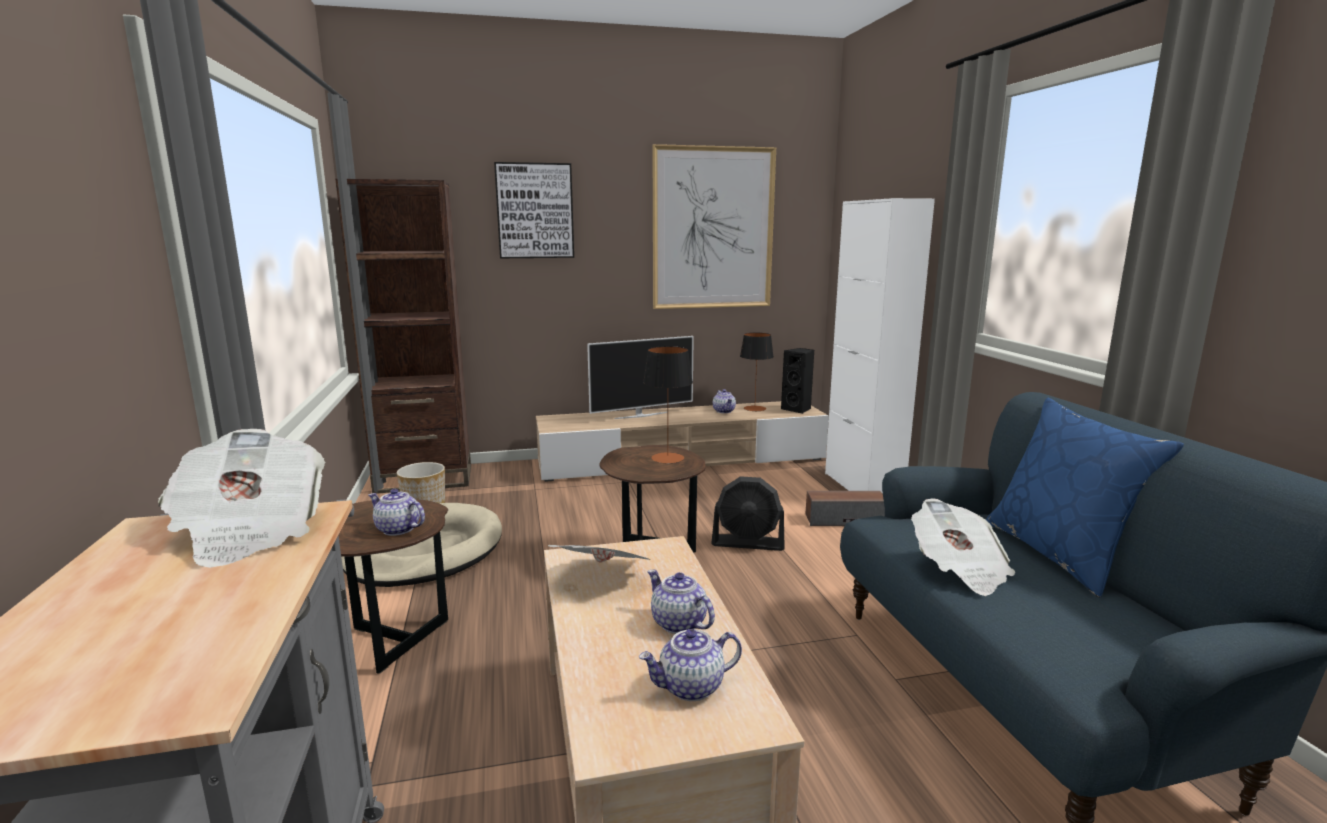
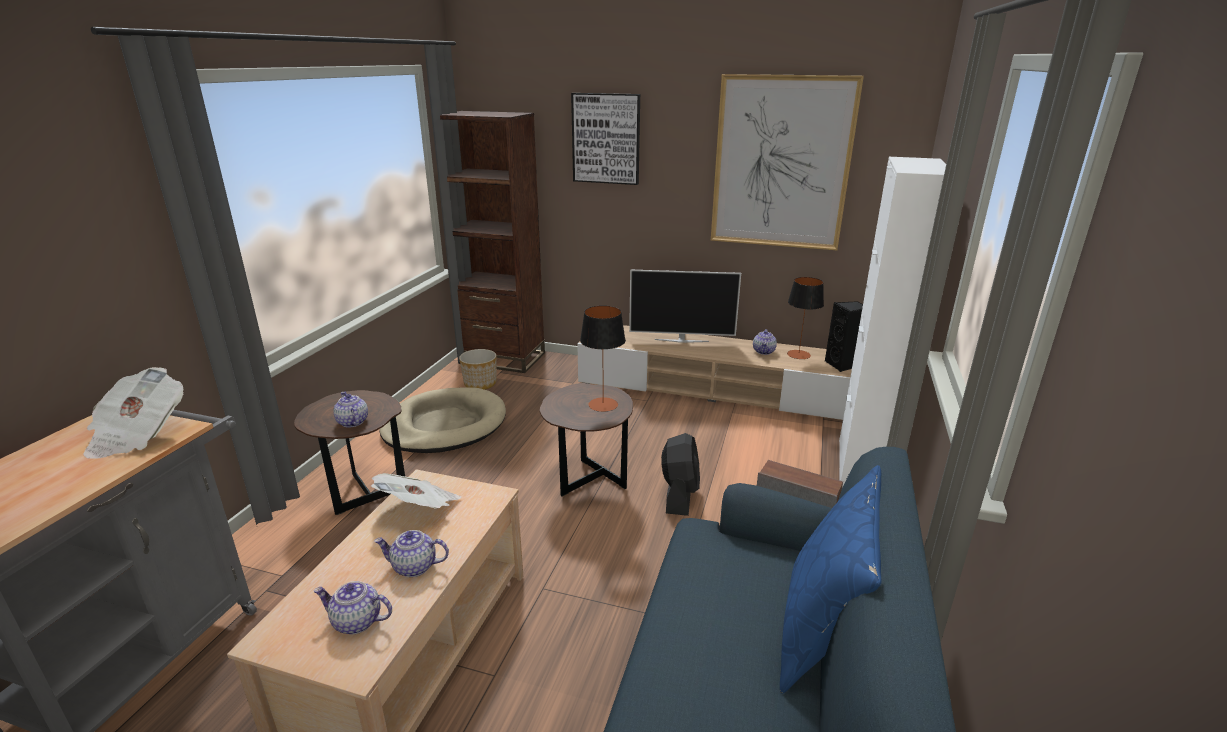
camera: 30 degrees right, 10 degrees up
teapot [648,570,715,634] -> teapot turned 75 degrees counterclockwise [374,530,449,577]
black fan [711,476,785,551] -> black fan turned 120 degrees counterclockwise [661,433,700,516]
newspaper [911,499,1015,596] -> none

